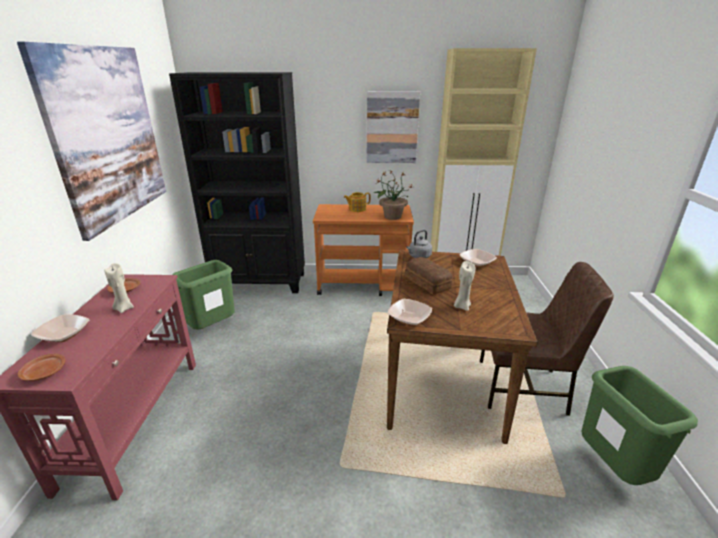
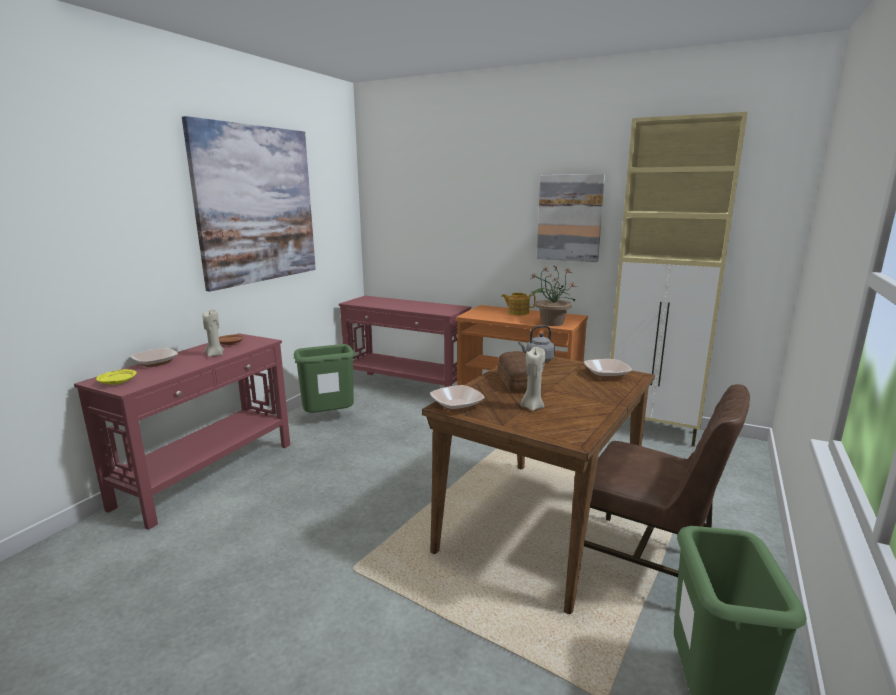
camera: 25 degrees right, 10 degrees down
brown plate [18,354,66,381] -> yellow plate [96,369,137,385]
black bookcase [169,72,305,293] -> red console table [339,296,471,387]

